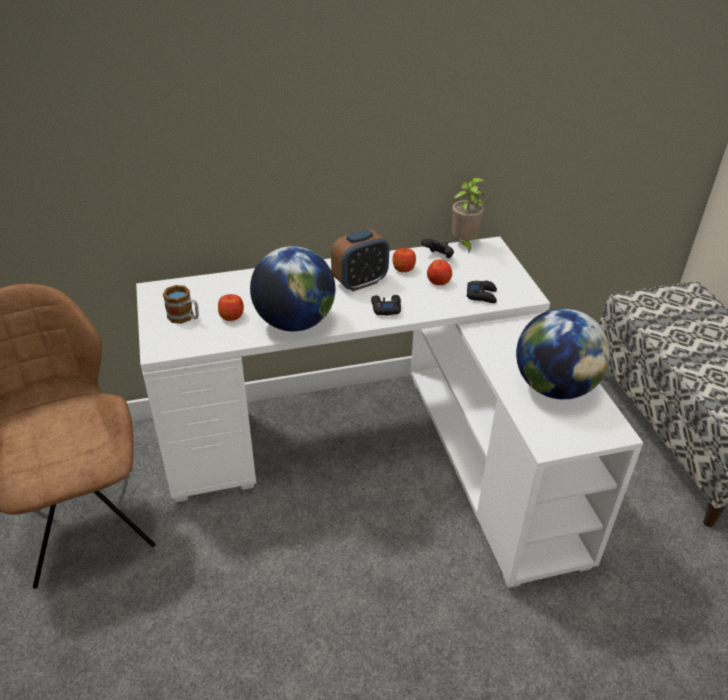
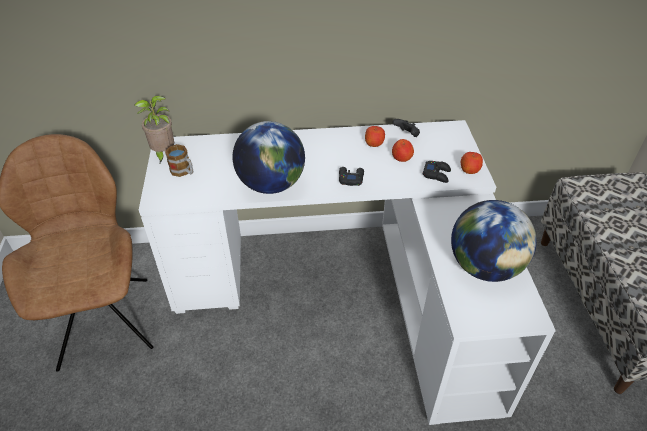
camera: 10 degrees right, 5 degrees up
apple [218,294,244,321] -> apple moved to [461,152,483,174]
alarm clock [331,229,389,292] -> none
potted plant [452,177,485,252] -> potted plant moved to [134,96,174,163]

